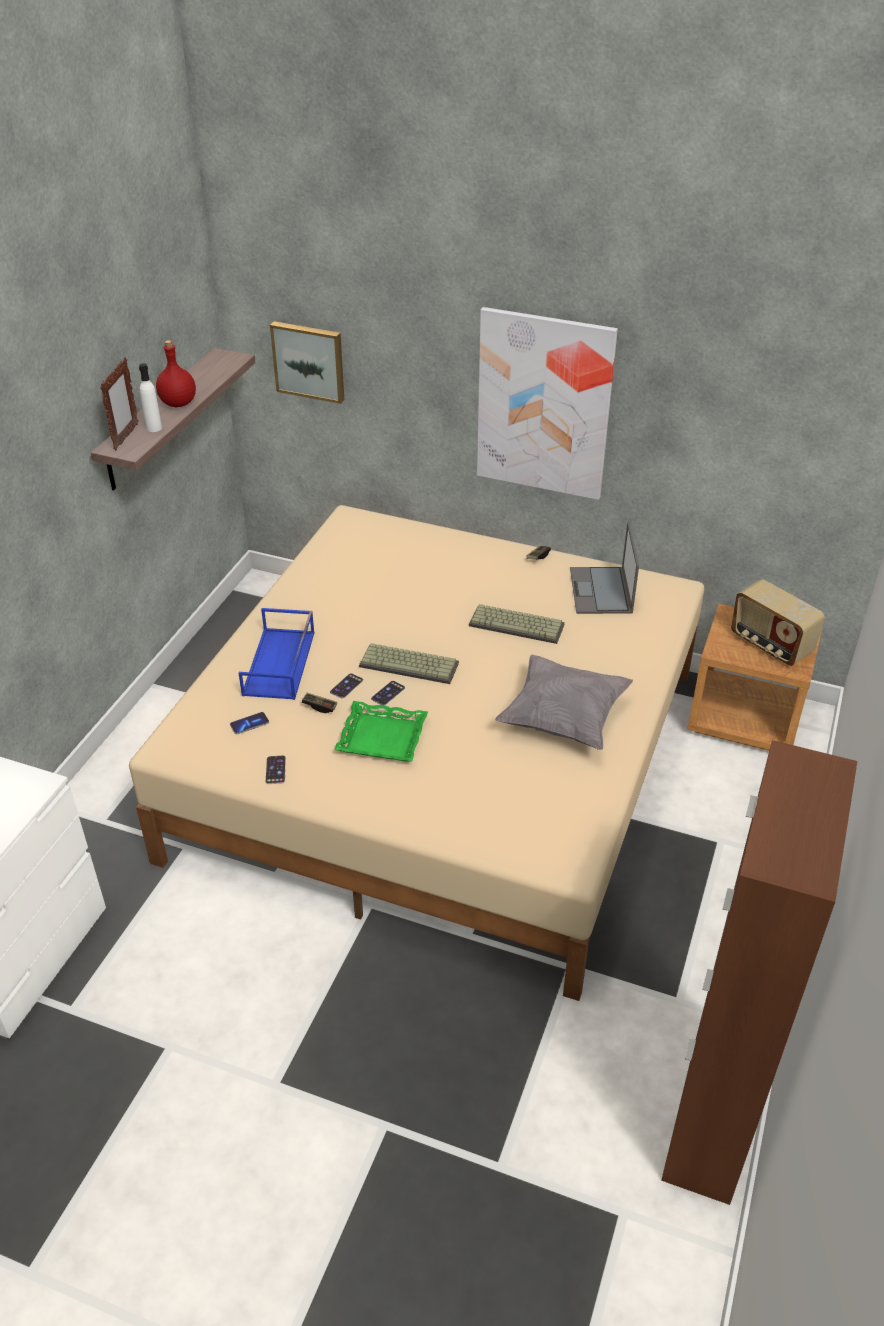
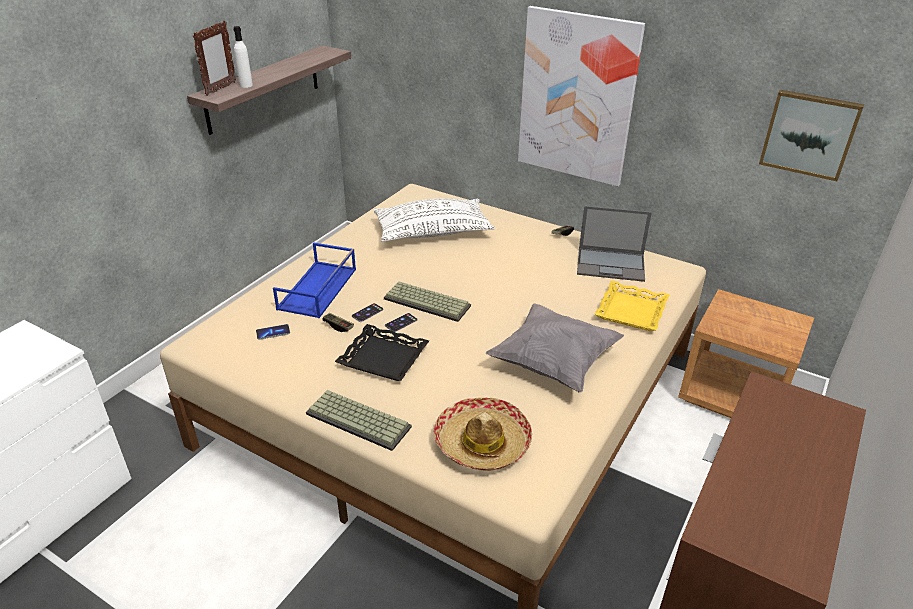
camera: 10 degrees right, 5 degrees down
red bottle [156,340,196,407] -> none
phone [266,756,286,784] -> none
picture [270,321,344,404] -> picture moved to [759,90,864,181]
green tray [334,701,428,761] -> black tray [335,324,429,381]
keyboard [469,604,565,644] -> keyboard moved to [306,390,412,451]
laptop [570,522,639,614] -> laptop turned 90 degrees counterclockwise [577,206,652,282]
radio [731,579,825,666] -> none
none -> white pillow [374,199,495,242]
none -> hat [433,397,532,470]
none -> yellow tray [595,281,670,331]

